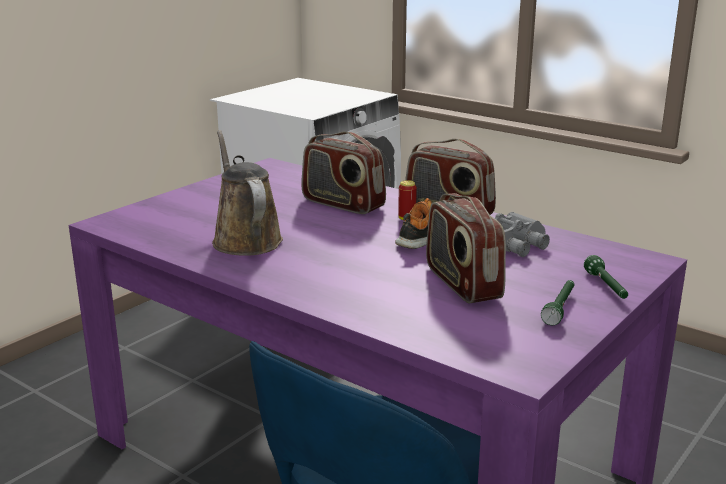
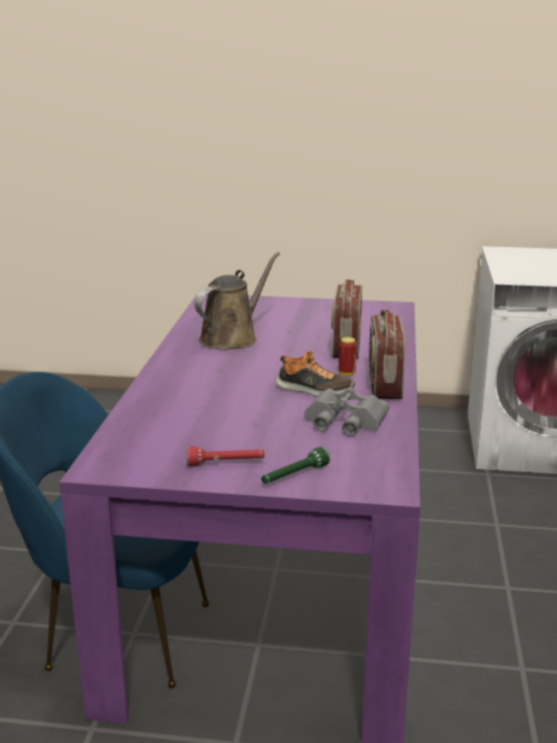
camera: 60 degrees right, 0 degrees up
radio [426,193,506,304] -> none
green flashlight [541,280,574,325] -> red flashlight [187,446,264,466]

